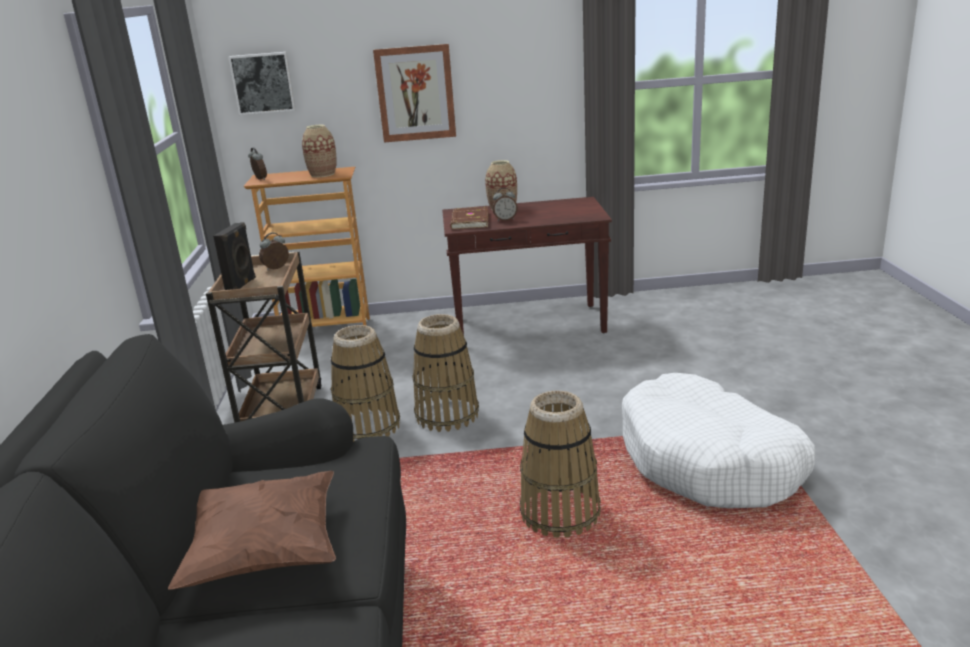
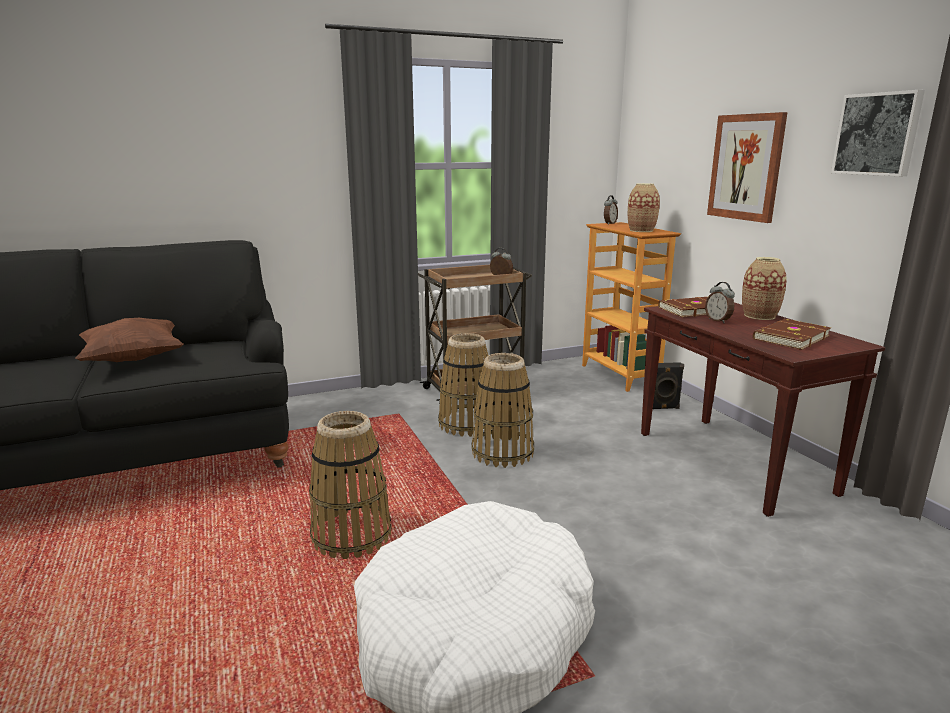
camera: 70 degrees right, 5 degrees down
black speaker [213,222,256,290] -> black speaker moved to [653,362,684,409]
picture [228,52,296,115] -> picture moved to [831,90,925,176]
none -> brown book [753,319,831,350]

